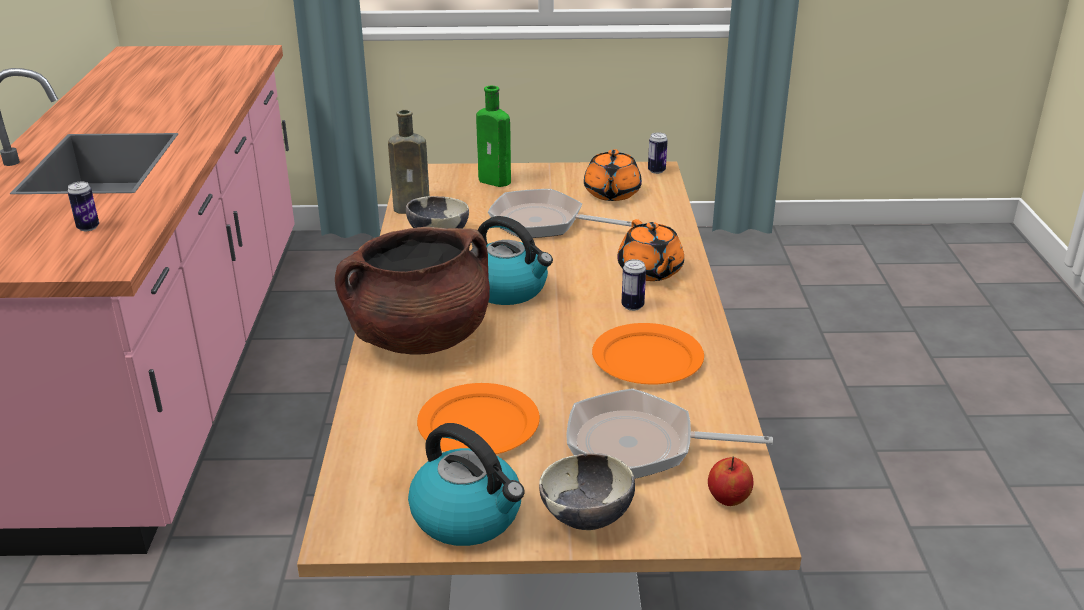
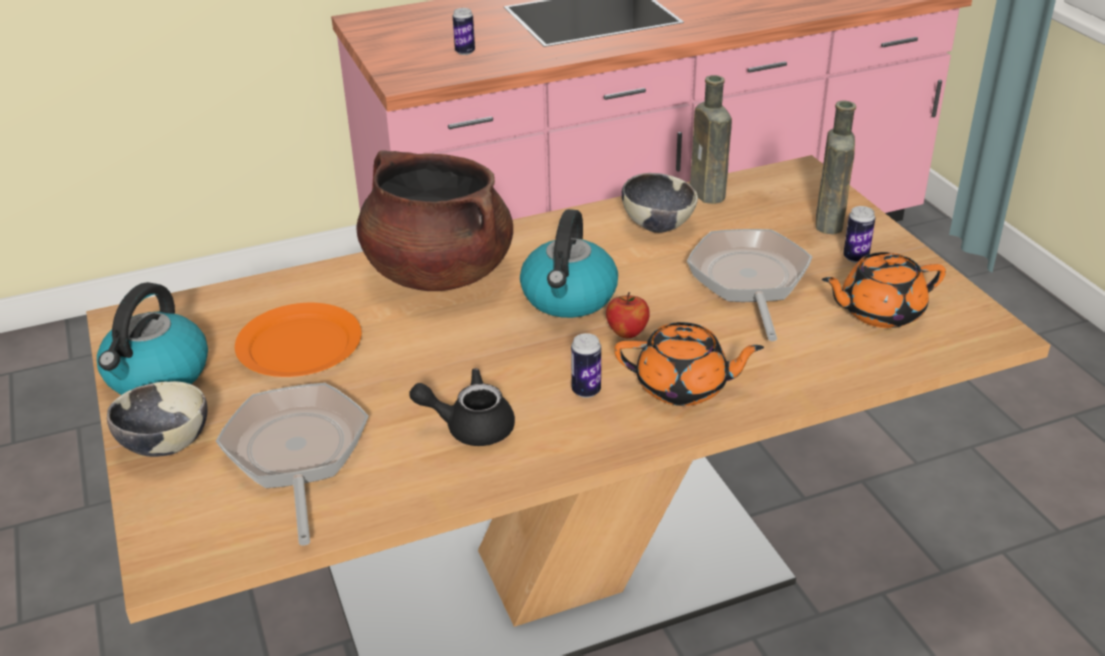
camera: 70 degrees right, 5 degrees up
green bottle [476,86,511,187] -> brown bottle [816,100,856,234]
orange plate [592,323,704,384] -> black teapot [409,368,515,446]
orange teapot [617,219,684,281] -> orange teapot turned 135 degrees counterclockwise [614,322,764,406]
can [648,132,668,174] -> can moved to [843,206,875,263]
apple [708,457,753,506] -> apple moved to [606,292,650,338]

